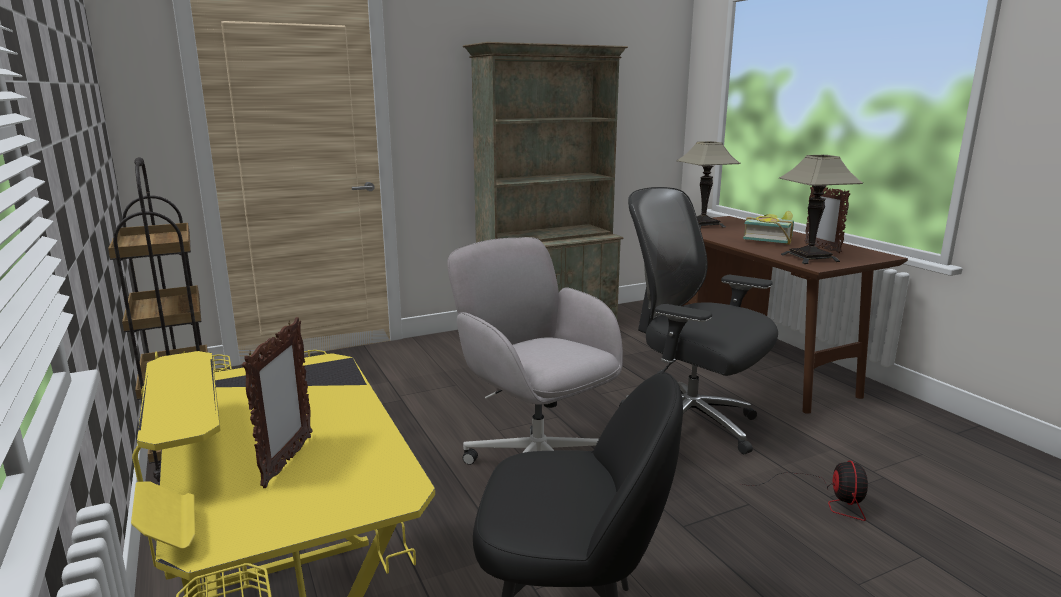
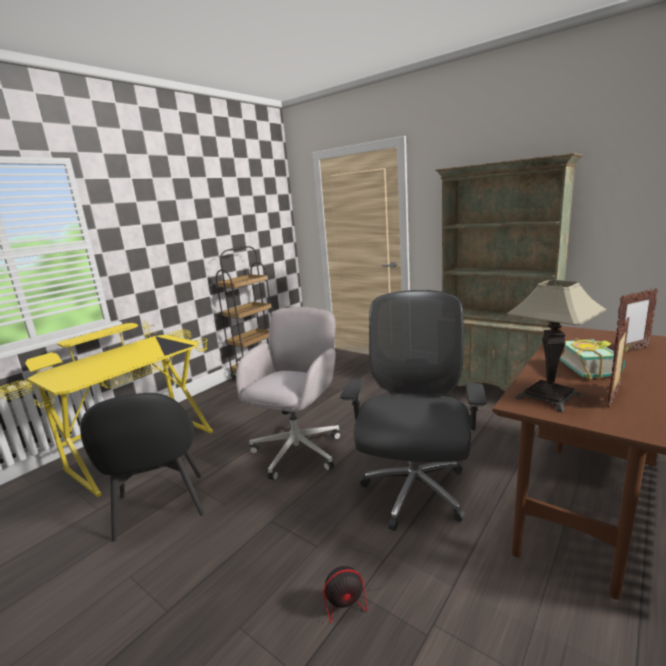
camera: 65 degrees right, 0 degrees up
picture frame [242,317,313,488] -> picture frame moved to [615,288,658,352]
table lamp [676,141,741,229] -> none

